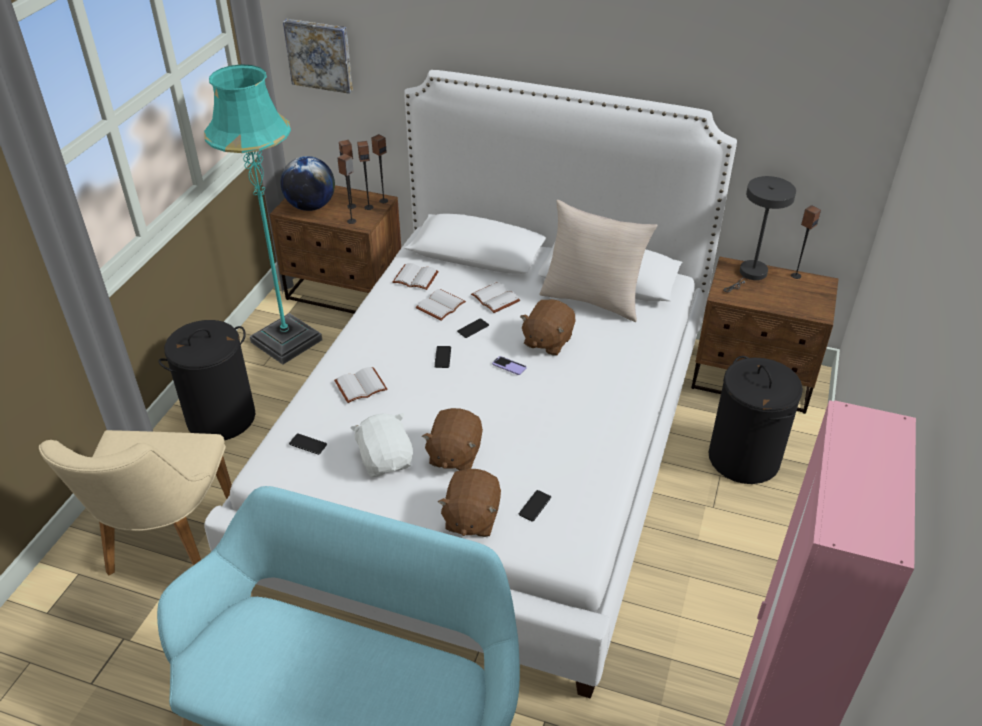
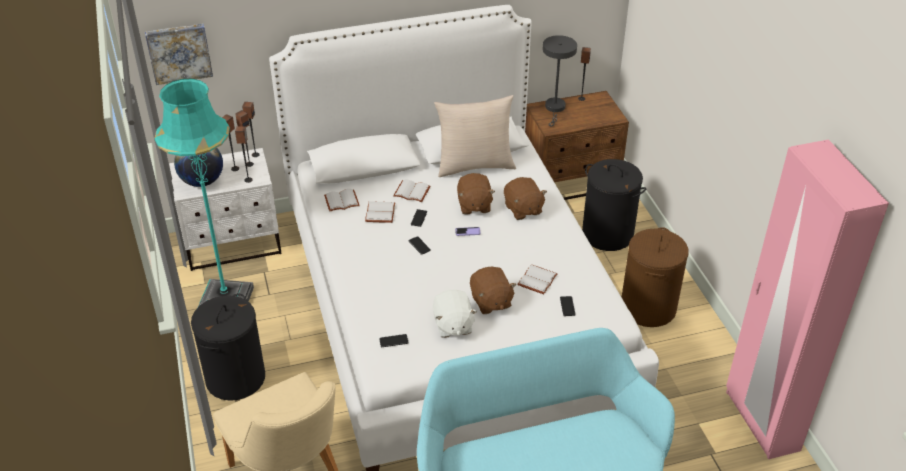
camera: 35 degrees left, 0 degrees up
brown nightstand [269,185,401,314] -> white nightstand [169,148,281,271]
white book [334,367,387,403] -> white book moved to [517,264,558,294]
white plush toy [351,413,413,477] -> white plush toy turned 135 degrees counterclockwise [433,290,477,338]
brown plush toy [438,469,501,537] -> brown plush toy moved to [504,177,547,220]
none -> brown laundry basket [622,227,689,327]

